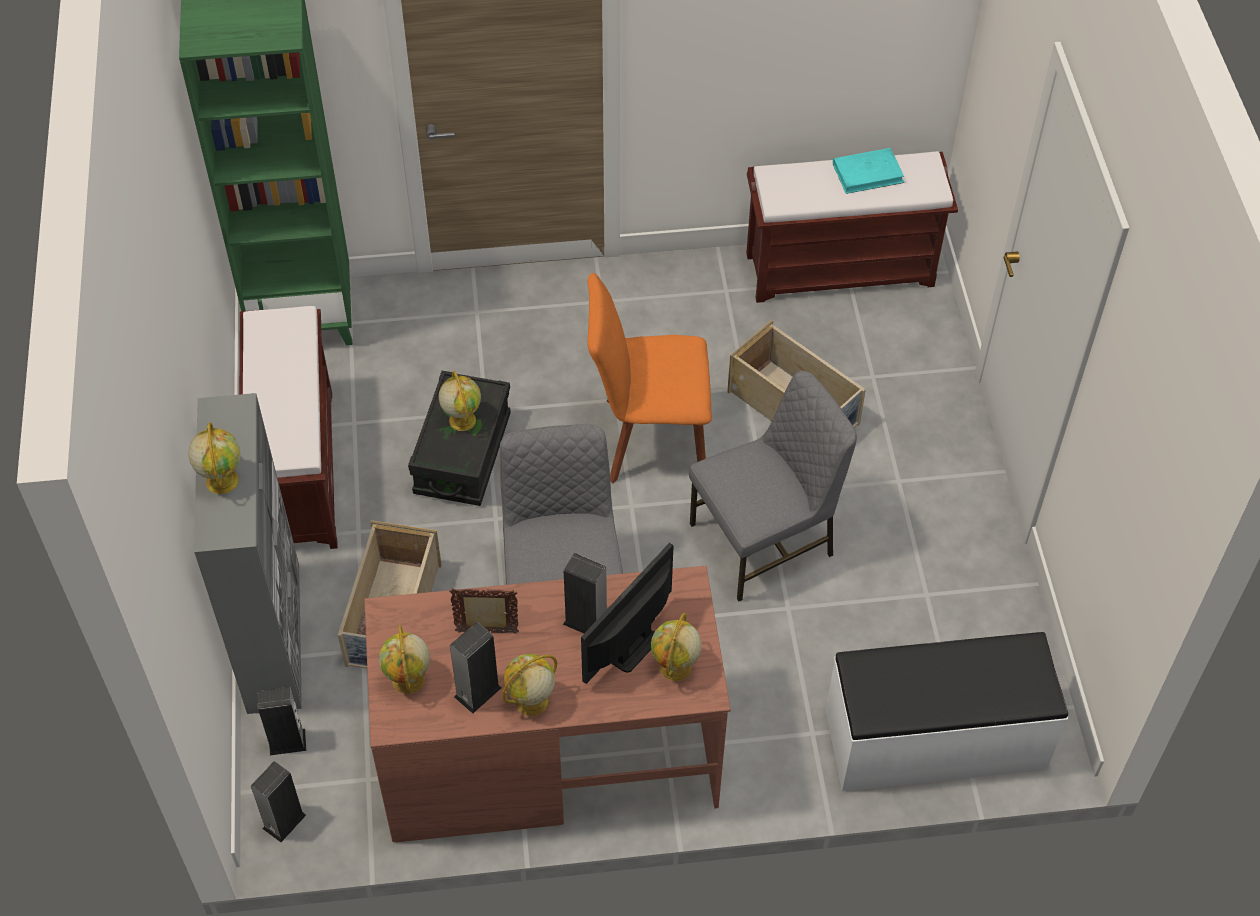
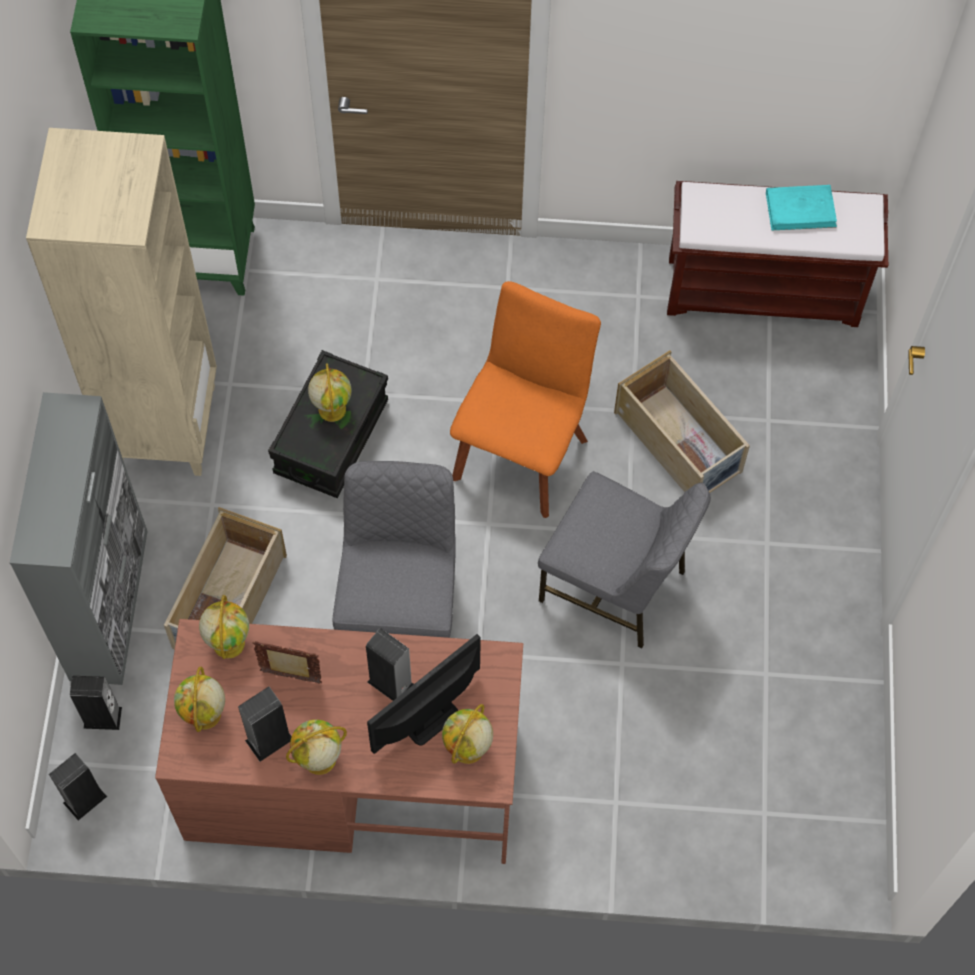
camera: 10 degrees right, 10 degrees up
globe [188,422,241,494] -> globe moved to [199,595,249,659]
brown bench [239,306,338,549] -> beige bookcase [26,128,217,476]
orange chair [588,273,712,483] -> orange chair turned 105 degrees clockwise [450,281,601,518]
grey chair [689,371,857,602] -> grey chair turned 45 degrees clockwise [538,471,711,648]
white bench [826,632,1068,791] -> none

